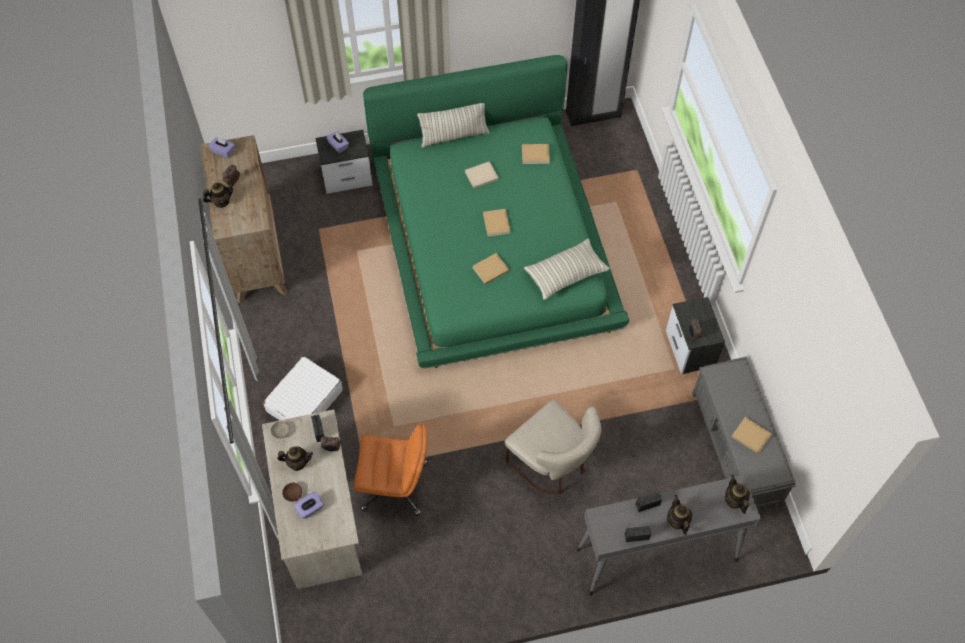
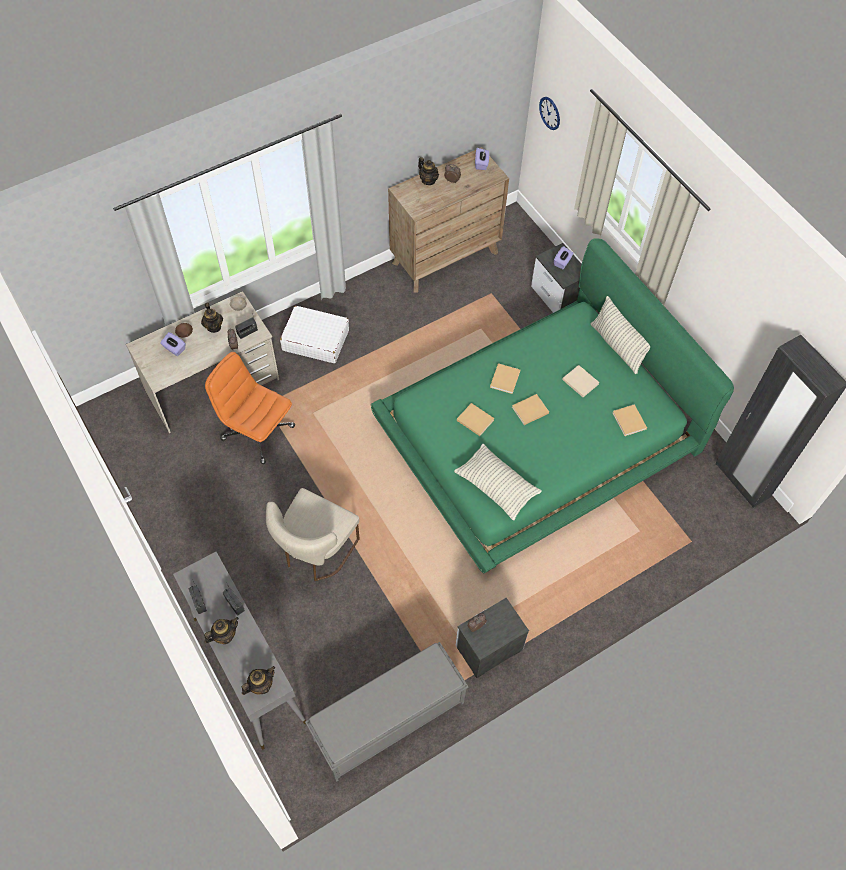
camera: 70 degrees right, 0 degrees up
orange office chair [354,424,428,516] -> orange office chair turned 135 degrees clockwise [205,352,295,464]
beige book [732,417,772,454] -> beige book moved to [490,363,520,394]
none -> wall clock [539,97,560,130]

